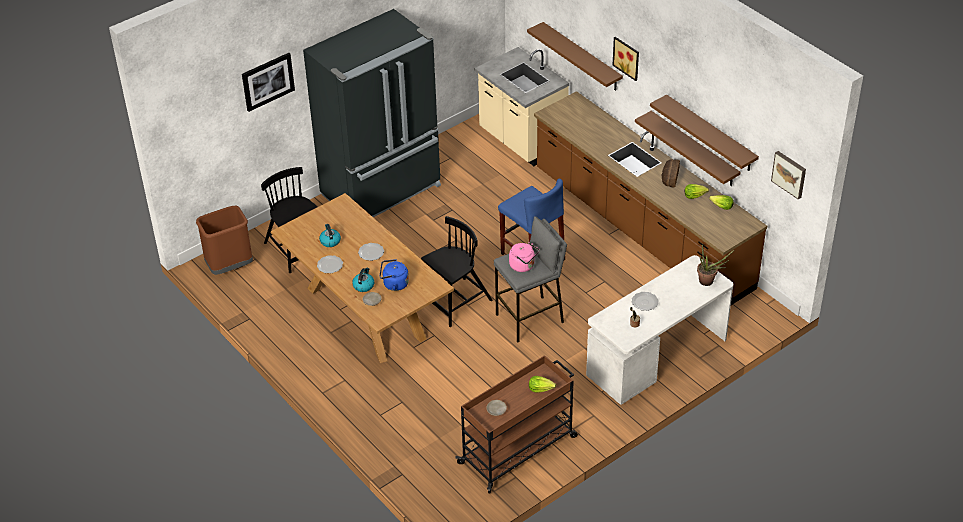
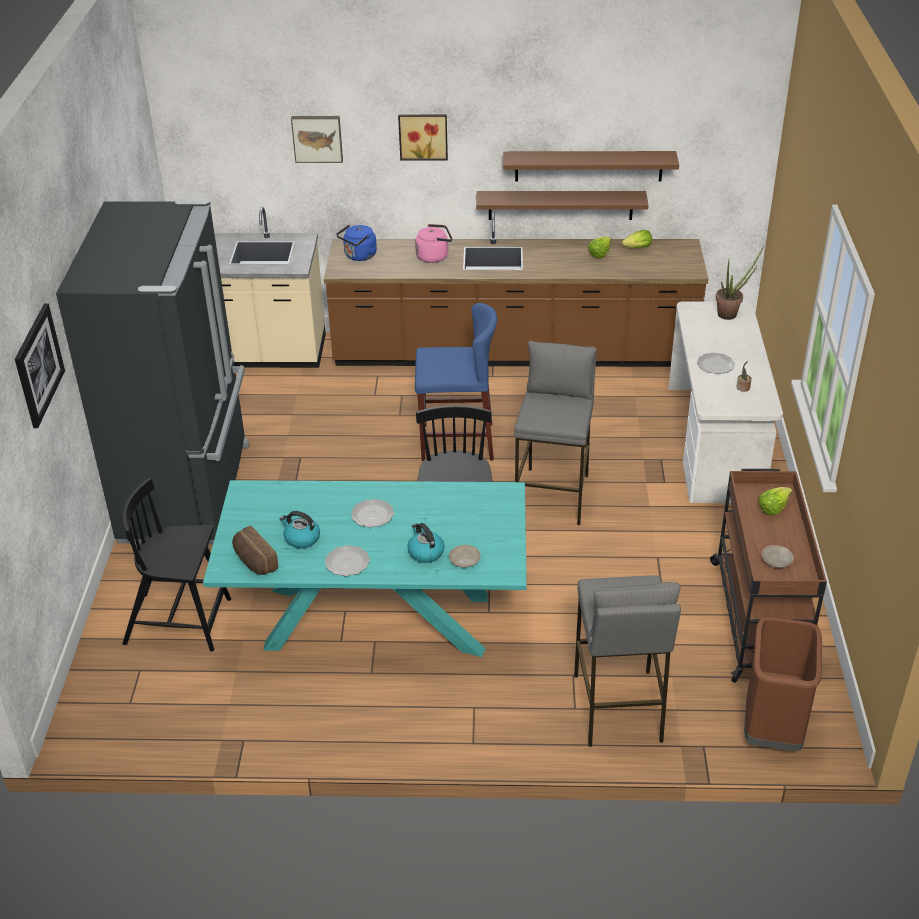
camera: 50 degrees left, 5 degrees down
brown trash can [196,206,253,275] -> brown trash can moved to [744,616,822,751]
brown dining table [271,193,454,363] -> turquoise dining table [203,480,527,657]
blue kettle [380,259,409,291] -> blue kettle moved to [336,225,377,261]
pink kettle [509,242,540,272] -> pink kettle moved to [415,224,452,263]
brown shelf [527,22,623,91] -> none
bread [662,159,680,188] -> bread moved to [232,526,278,575]
picture [771,151,806,200] -> picture moved to [291,116,343,163]
none -> grey stool [574,575,681,747]

